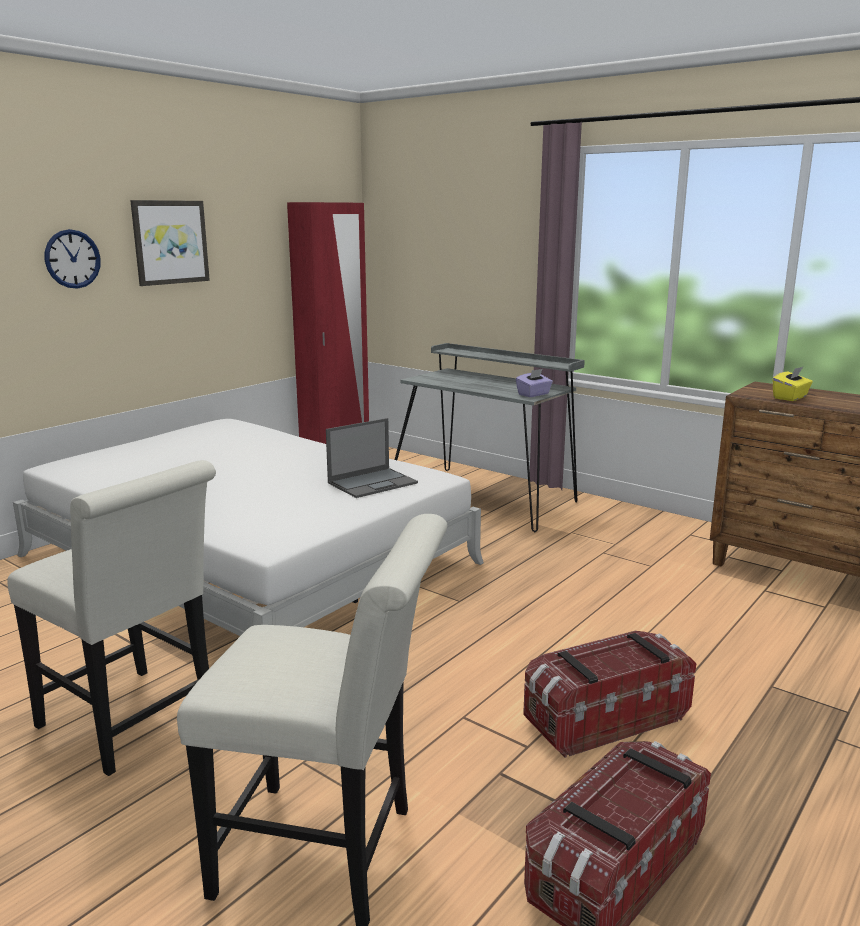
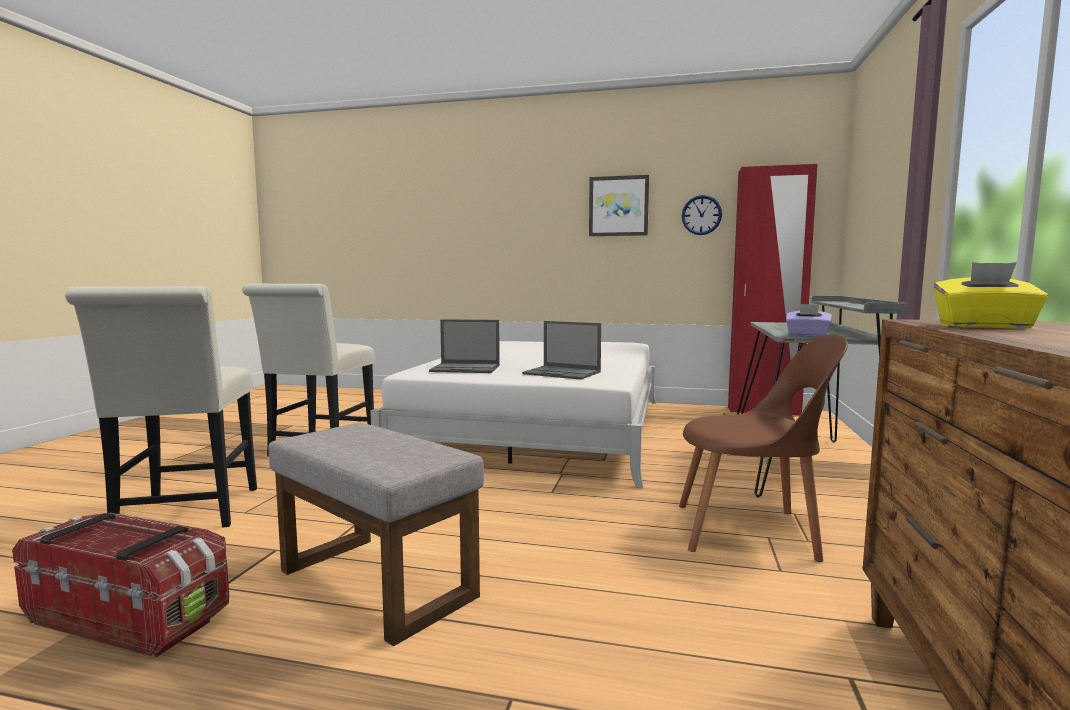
camera: 65 degrees right, 10 degrees down
wall clock [45,229,101,289] -> wall clock moved to [682,195,722,235]
storage box [523,630,696,758] -> grey ottoman [268,423,484,647]
none -> laptop [429,319,500,373]
none -> brown chair [679,334,848,562]

